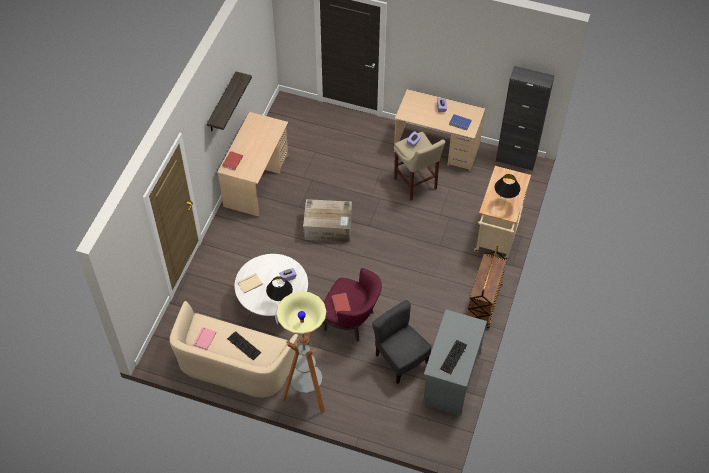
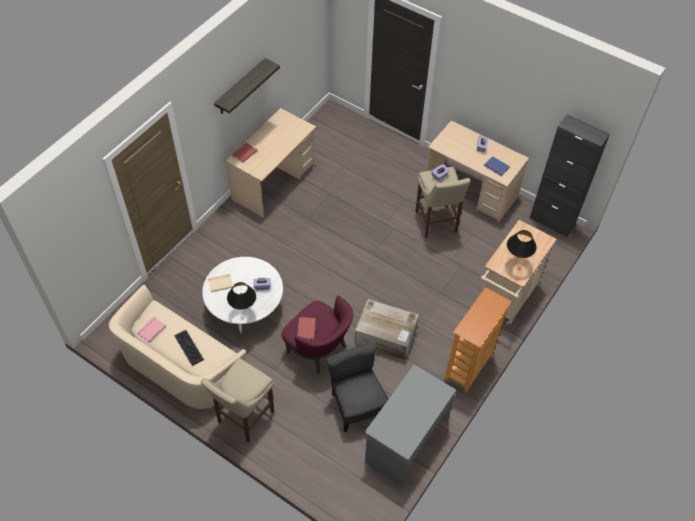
camera: 15 degrees right, 0 degrees up
floor lamp [277,291,326,414] -> beige stool [201,358,274,443]
cardboard box [303,199,352,242] -> cardboard box moved to [355,299,419,360]
keyboard [440,340,467,374] -> none
brown cart [467,246,507,328] -> bookcase [444,287,512,393]

